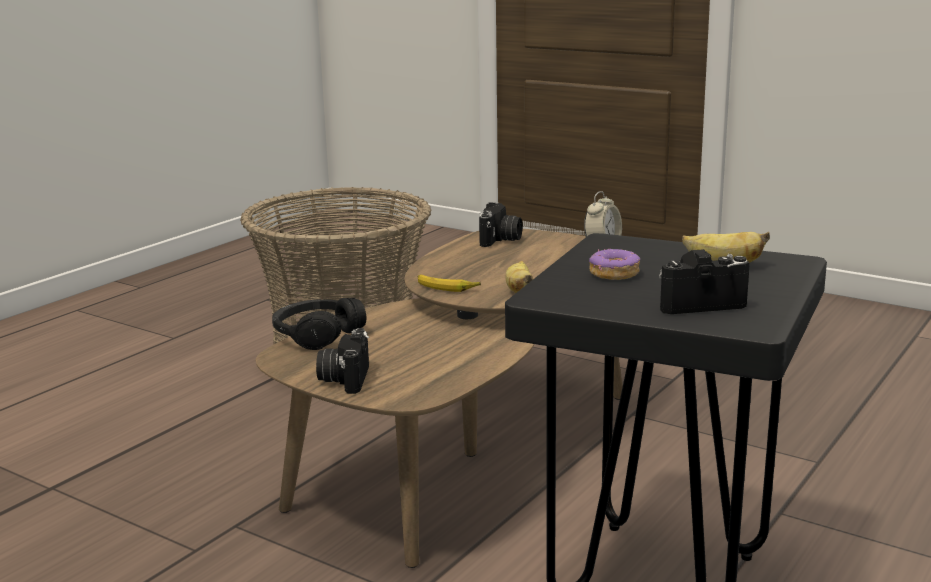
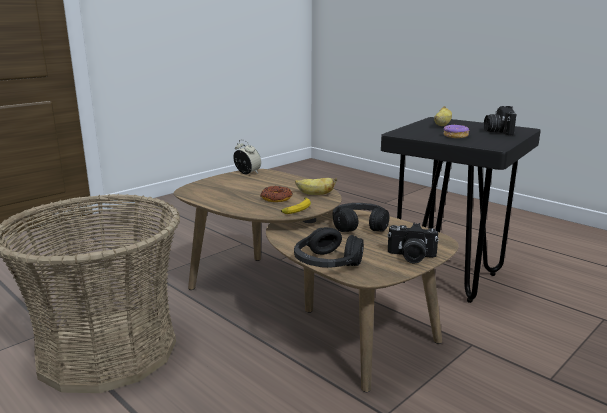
camera: 80 degrees left, 0 degrees up
camera [479,202,523,247] -> none
none -> donut [260,186,293,202]
none -> black headphones [332,203,389,232]

